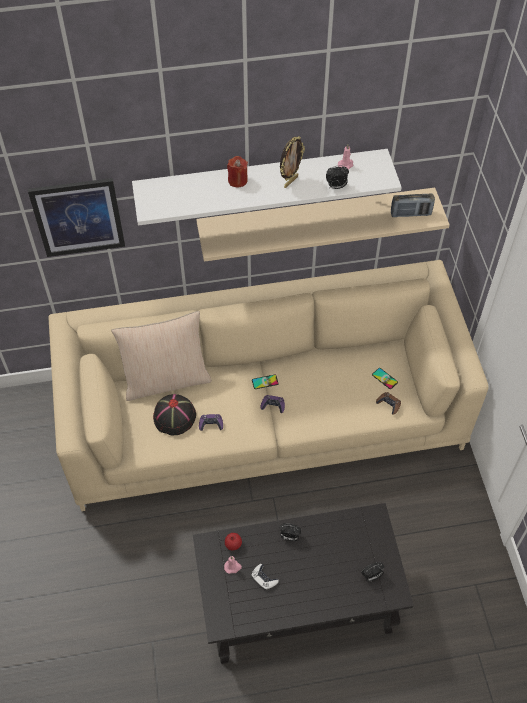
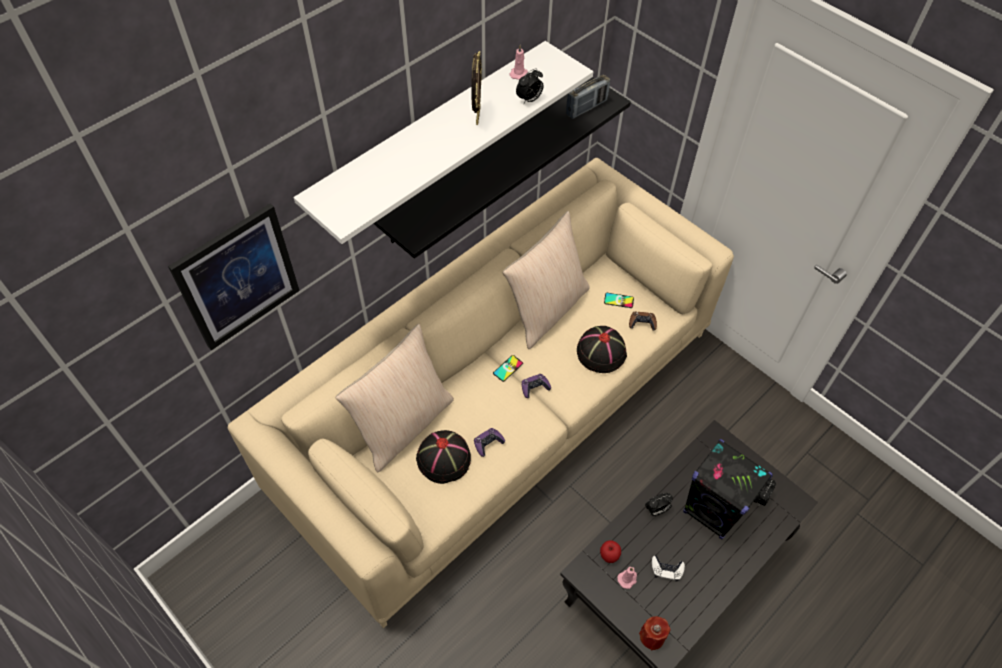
camera: 35 degrees left, 0 degrees up
beige shelf [196,188,450,262] -> black shelf [373,77,631,259]
red candle [227,156,248,187] -> red candle moved to [639,616,671,650]
none -> beige pillow [503,211,590,349]
none -> black hat [577,325,627,373]
none -> black speaker [683,439,773,540]

